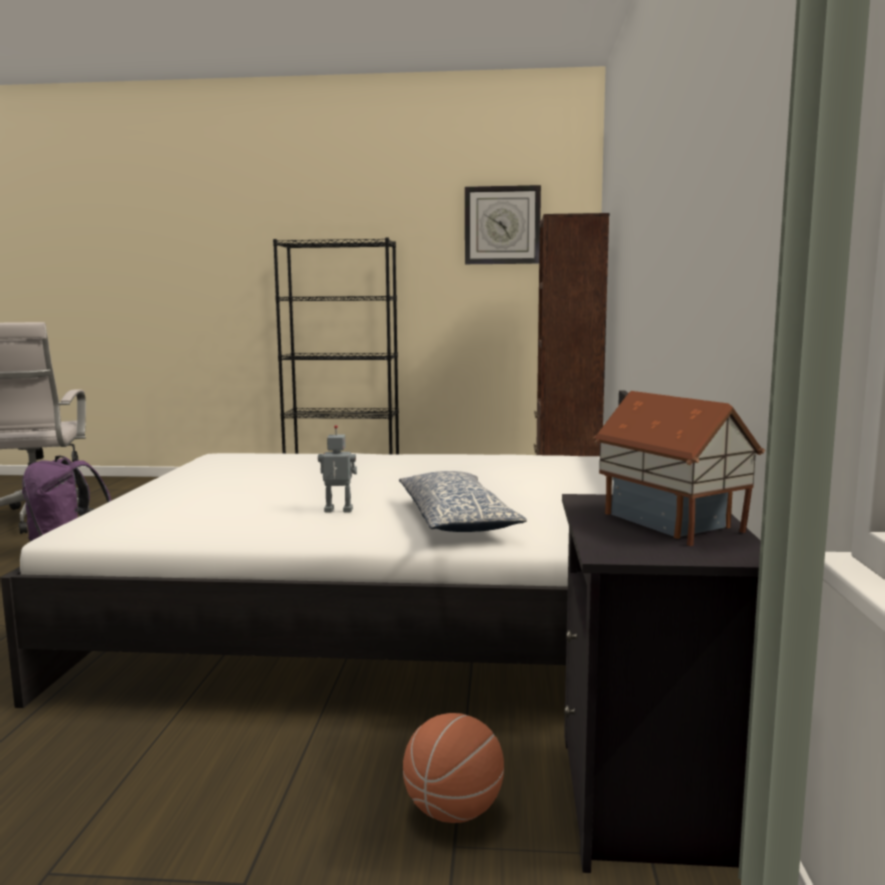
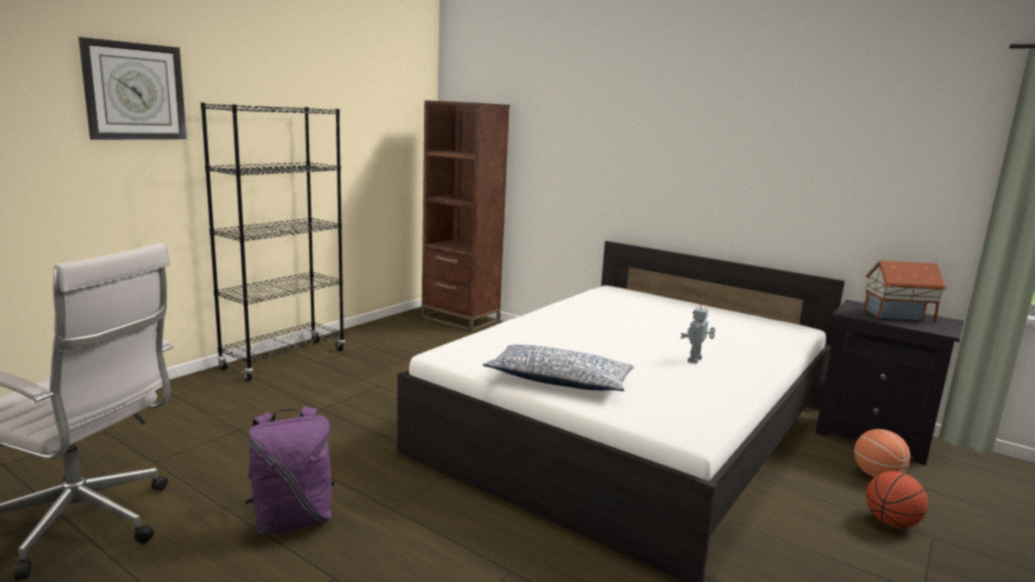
camera: 60 degrees left, 5 degrees up
pillow [399,471,527,532] -> pillow moved to [483,345,634,391]
wall clock [465,185,541,264] -> wall clock moved to [79,37,187,140]
none -> basketball [866,471,928,528]

